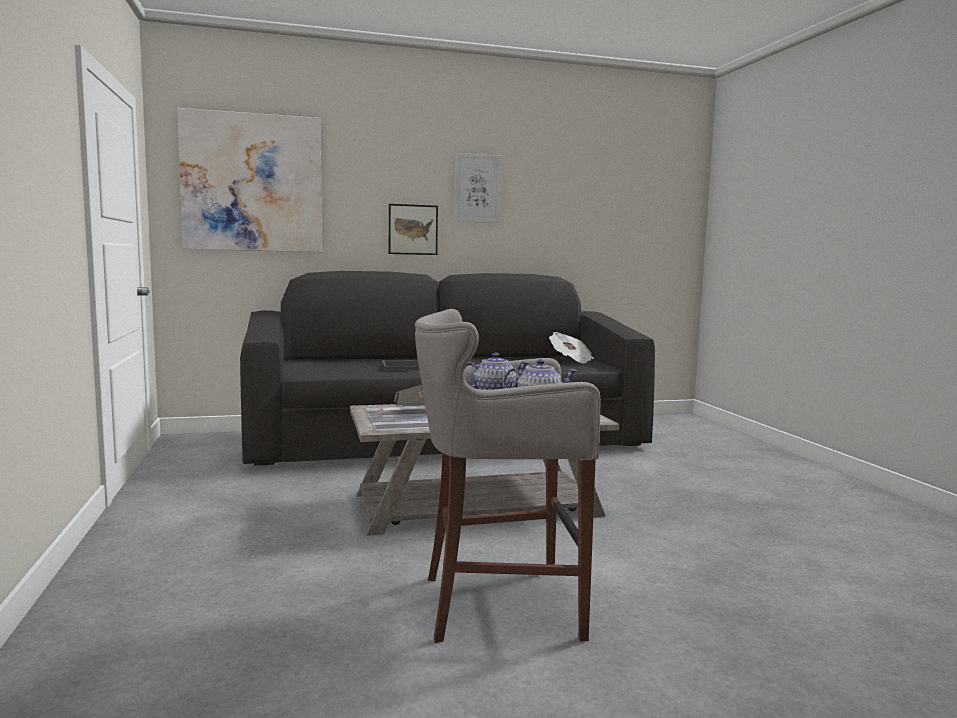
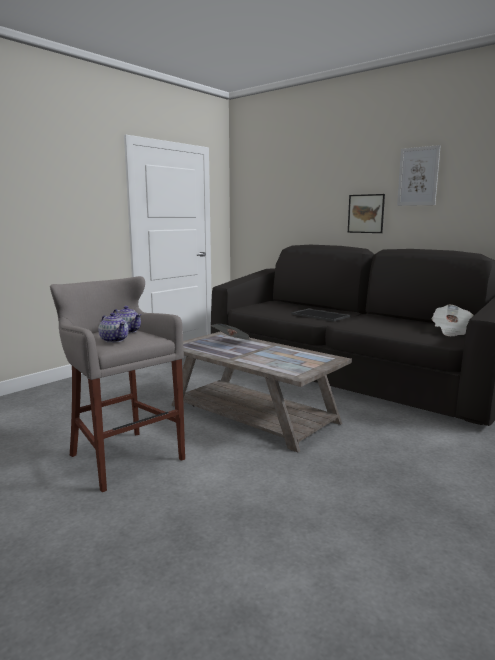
camera: 55 degrees right, 5 degrees up
picture [177,108,322,252] -> none

